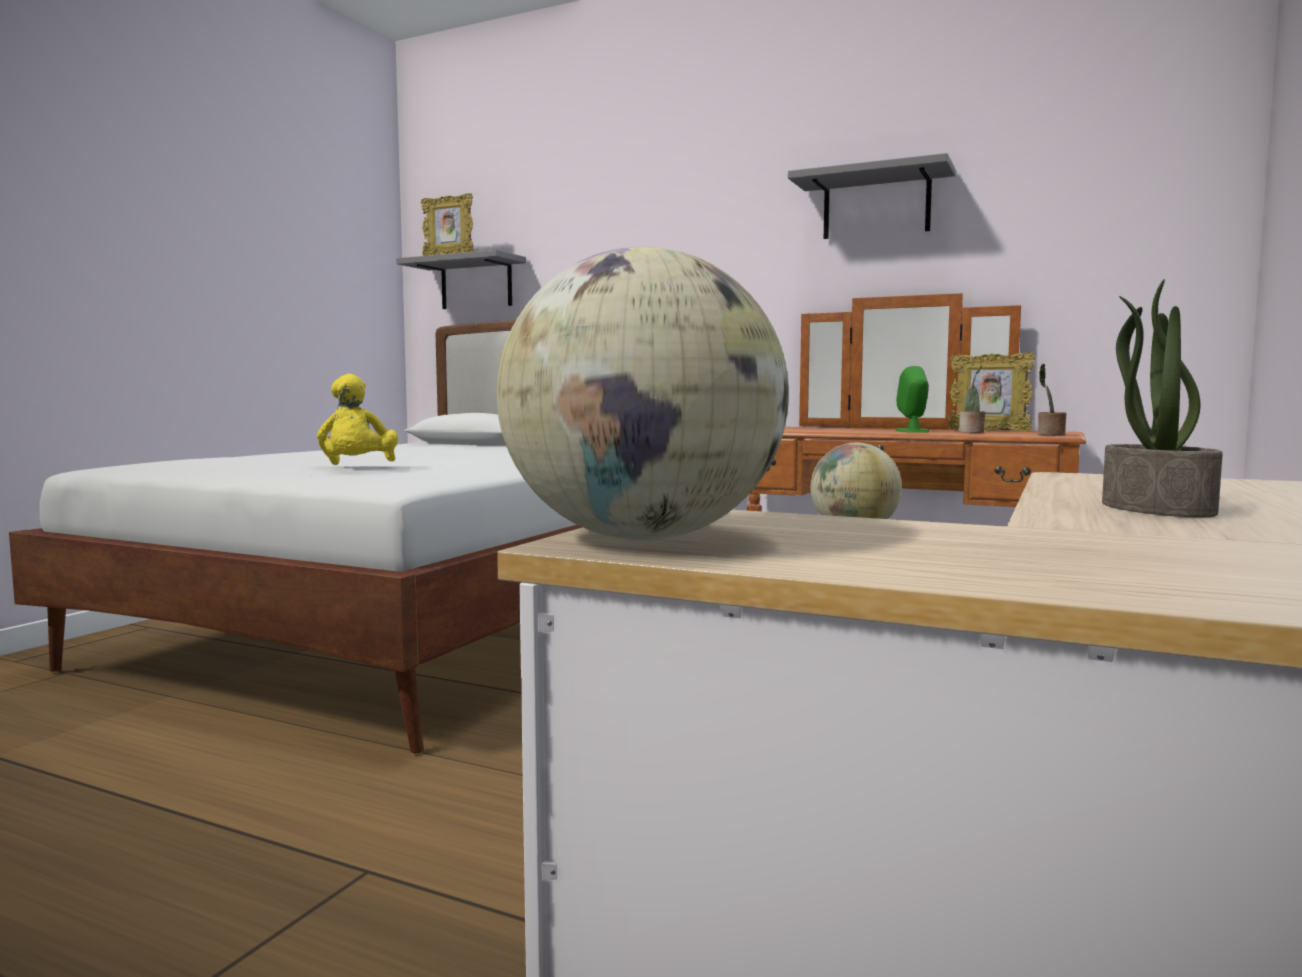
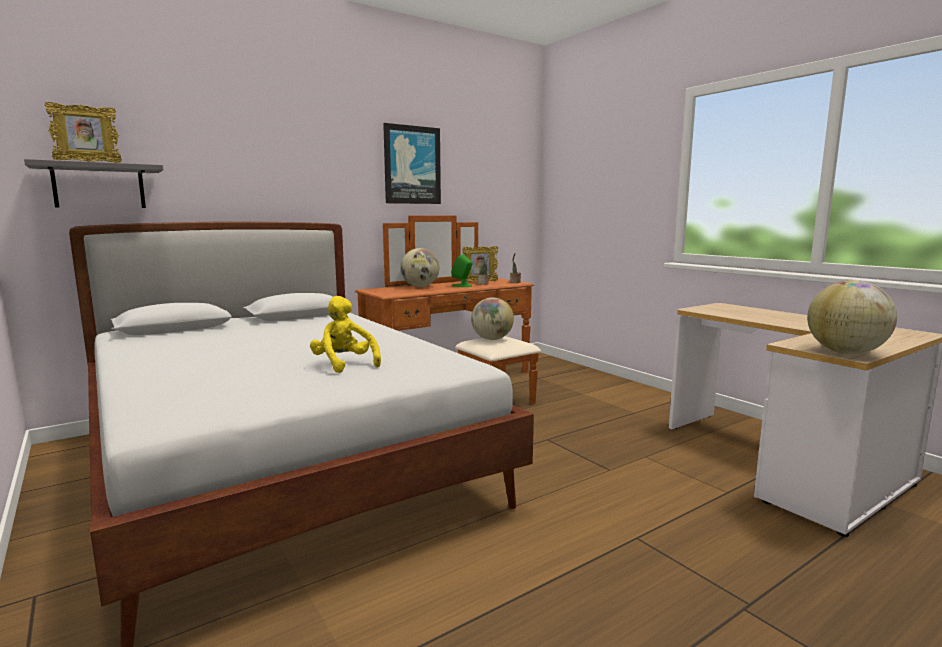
camera: 60 degrees left, 5 degrees up
yellow plush toy [317,374,398,465] -> yellow plush toy turned 150 degrees counterclockwise [310,296,381,373]
grey shelf [788,153,955,239] -> picture [383,123,441,204]
potted plant [1102,279,1223,518] -> none
none -> globe [400,248,439,287]

